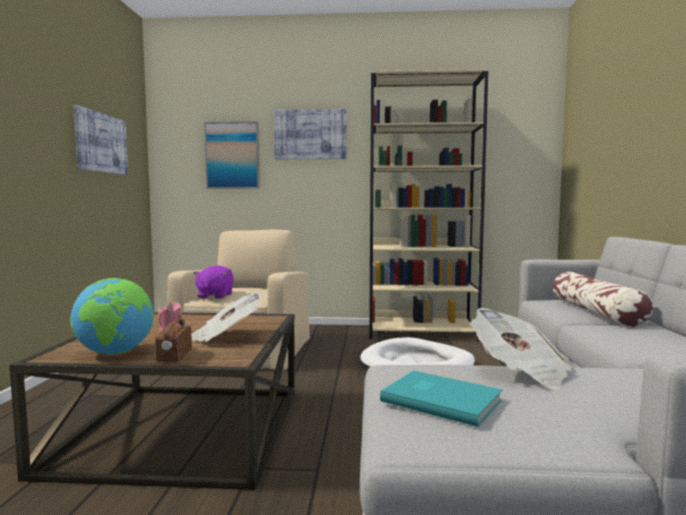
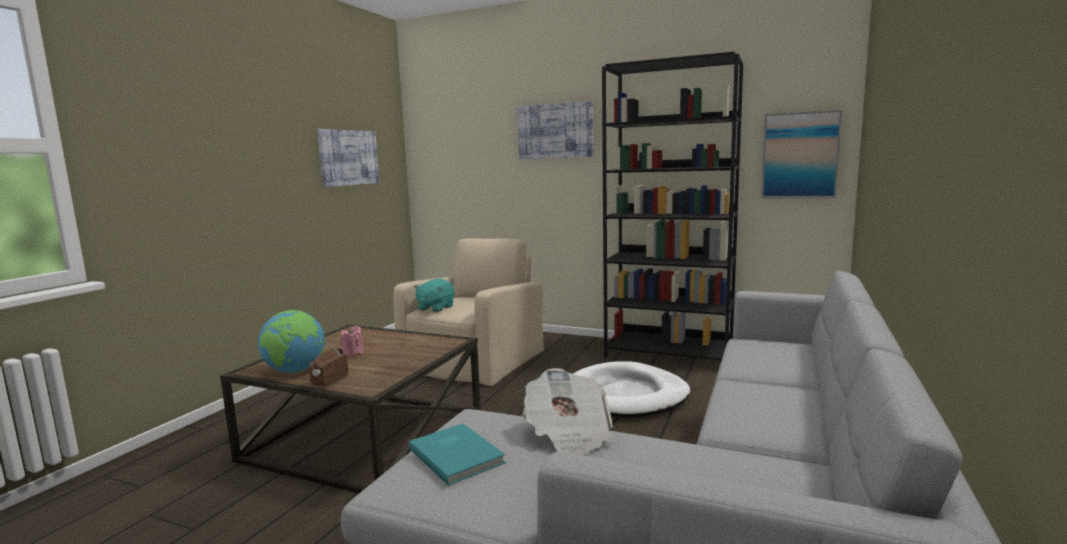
camera: 20 degrees right, 5 degrees up
newspaper [192,293,262,342] -> none
purple plush toy [193,265,234,299] -> turquoise plush toy [414,278,454,312]
picture [204,122,260,189] -> picture moved to [761,110,842,198]
beige bookcase [369,69,488,341] -> black bookcase [602,51,743,360]
pillow [553,272,653,327] -> none

